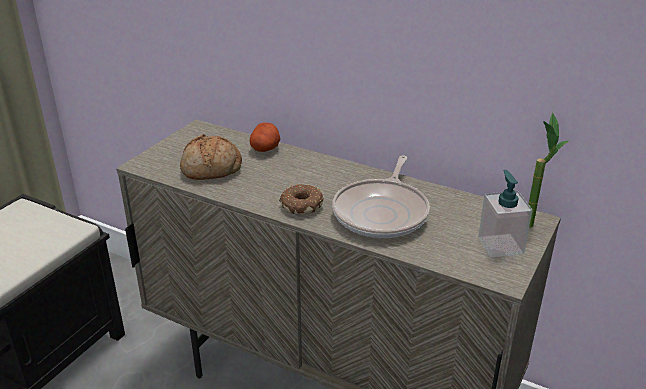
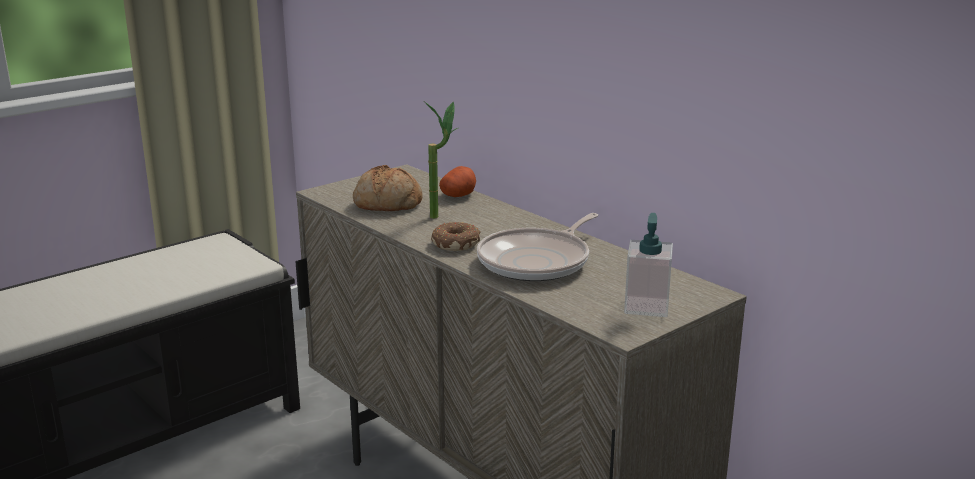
camera: 20 degrees right, 10 degrees down
potted plant [529,113,569,228] -> potted plant moved to [425,102,458,219]

